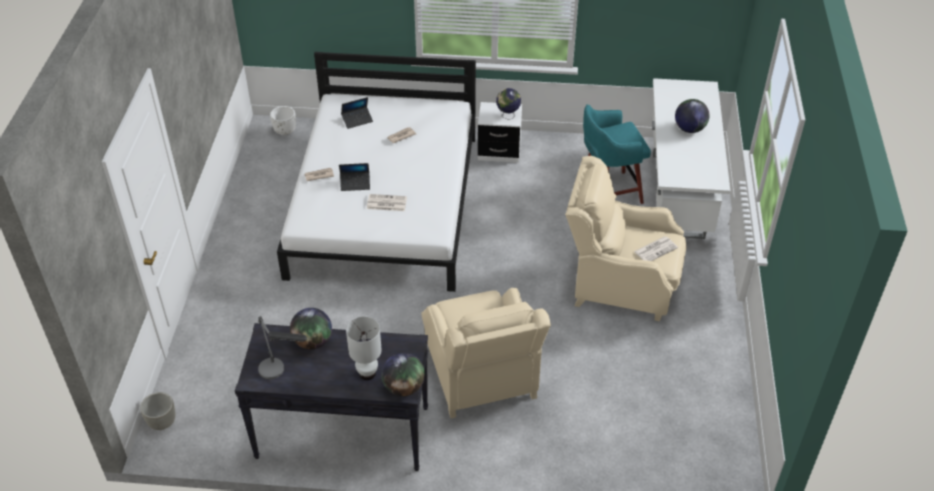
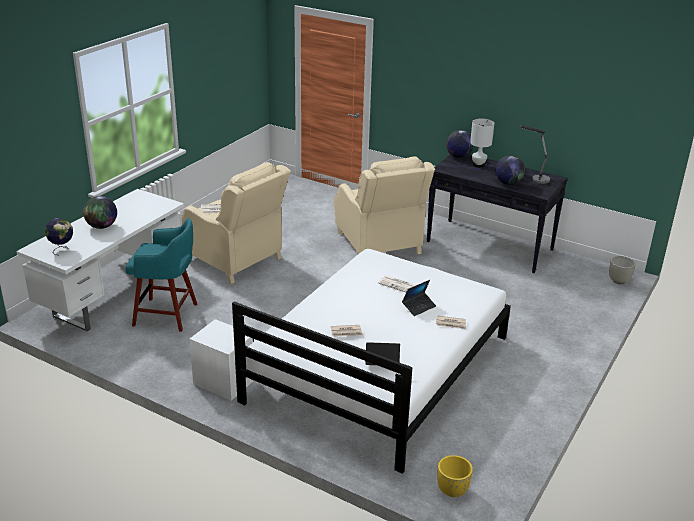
camera: 155 degrees left, 15 degrees down
white planter [270,106,296,136] -> yellow planter [437,455,473,497]
laptop [339,163,370,191] -> laptop turned 120 degrees clockwise [402,280,436,316]
beige armchair [421,288,551,418] -> beige armchair turned 150 degrees clockwise [334,157,435,255]
globe [496,88,521,120] -> globe moved to [45,218,73,255]

